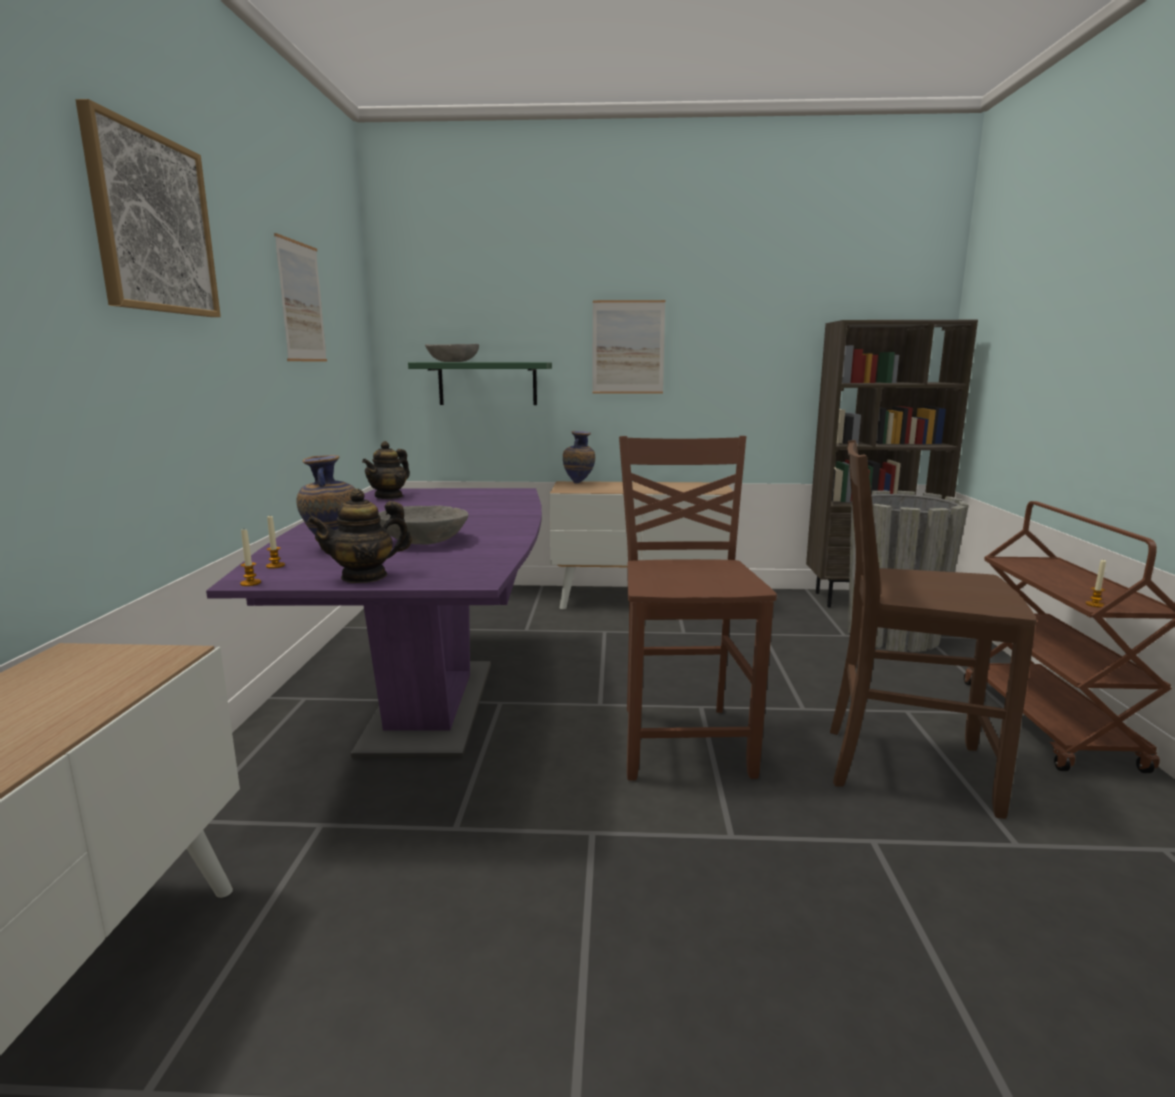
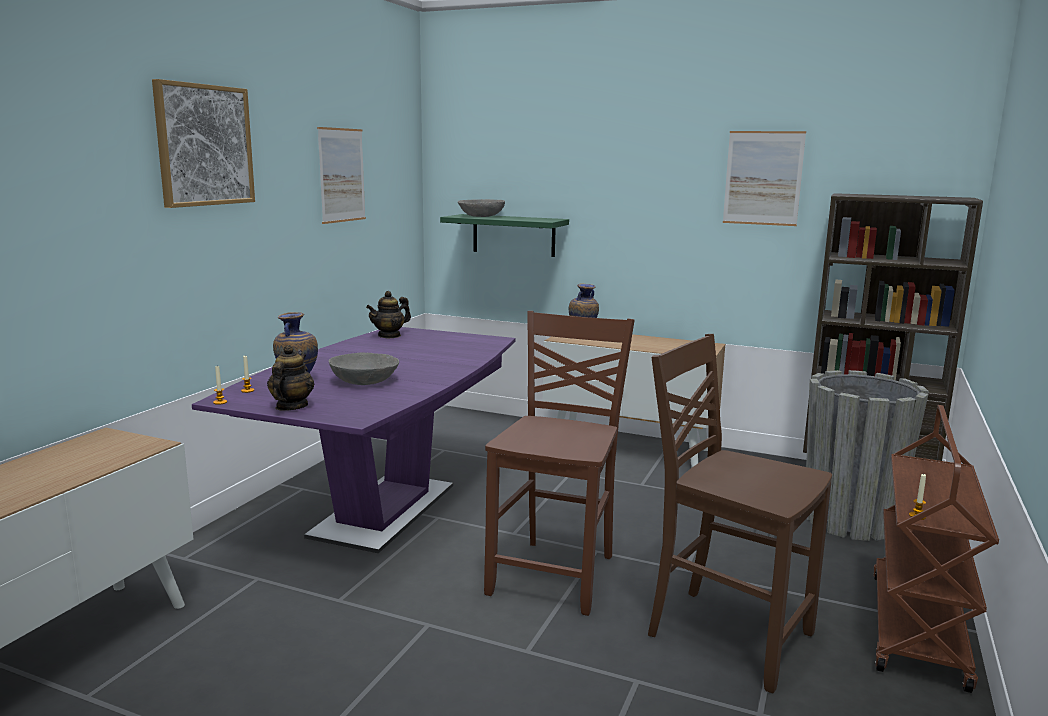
camera: 20 degrees right, 0 degrees up
teapot [307,489,412,583] -> teapot turned 105 degrees clockwise [267,345,314,411]
picture [592,300,665,394] -> picture moved to [723,131,806,226]

